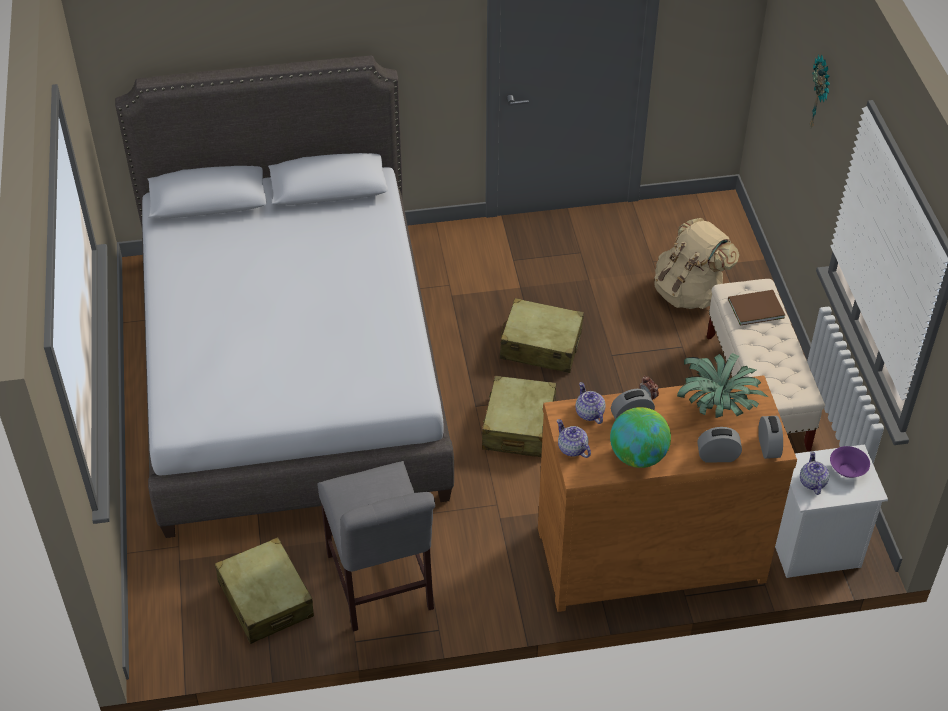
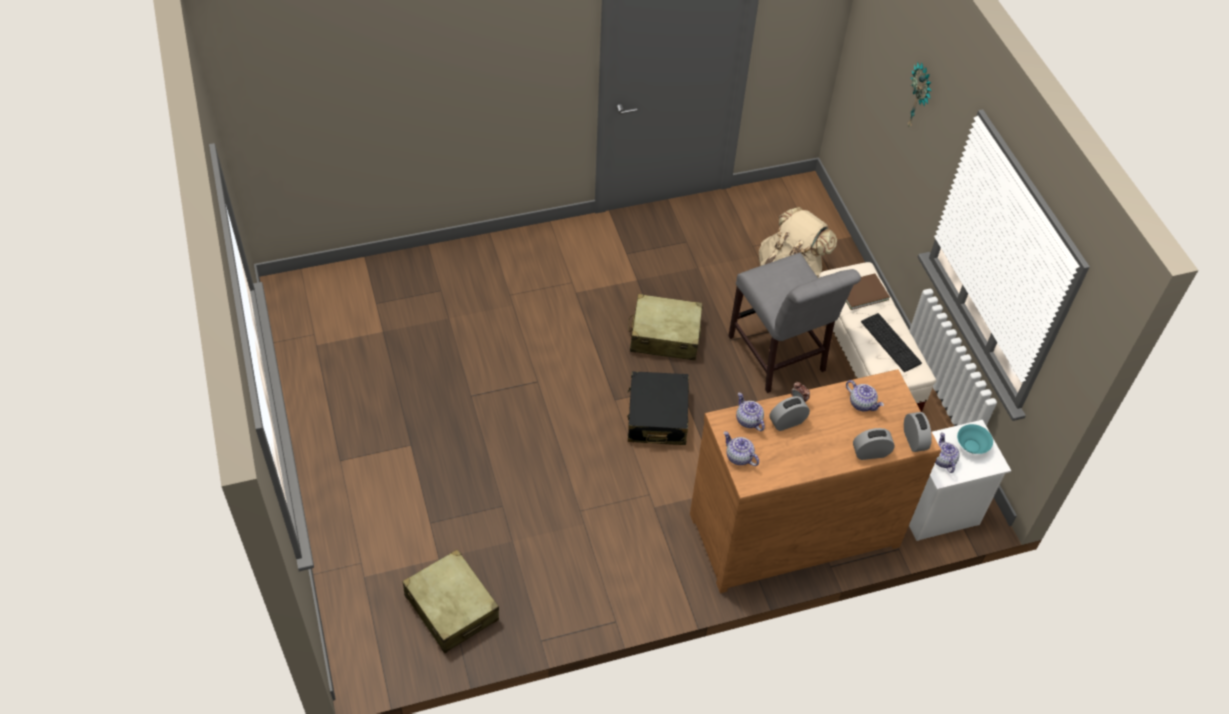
camera: 10 degrees left, 5 degrees up
grey bed [115,56,454,538] -> none
grey chair [317,461,435,631] -> grey chair moved to [728,252,861,393]
beige suitcase [482,376,556,457] -> black suitcase [627,371,689,445]
globe [610,407,671,468] -> none
potted plant [677,353,768,418] -> teapot [846,380,884,411]
purple bowl [830,446,870,478] -> turquoise bowl [957,424,993,454]
none -> keyboard [861,313,922,372]

